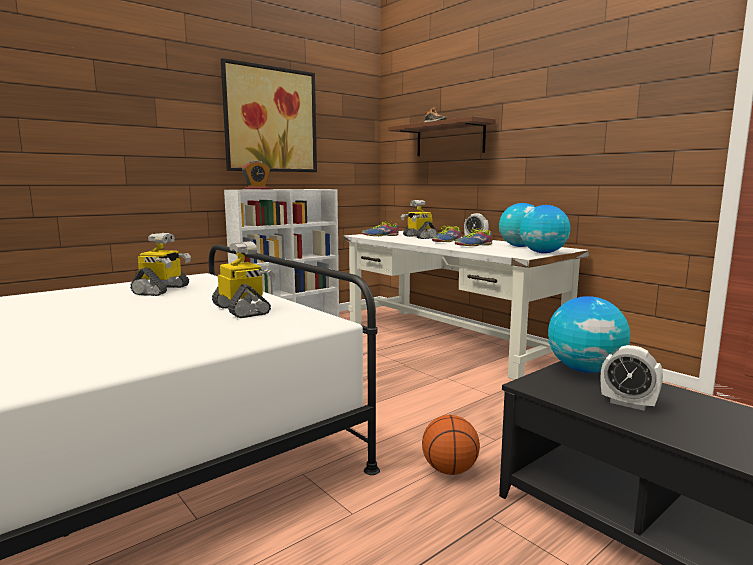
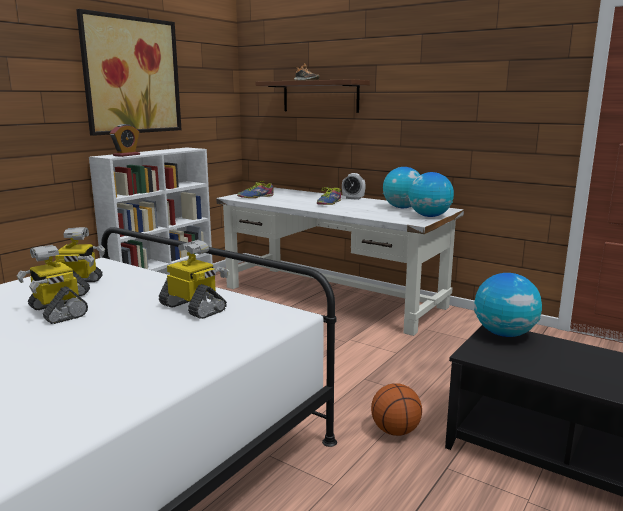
camera: 15 degrees left, 5 degrees up
toy robot [401,200,437,239] -> toy robot moved to [17,245,88,324]
shoe [455,228,492,246] -> none
alarm clock [601,345,663,411] -> none

